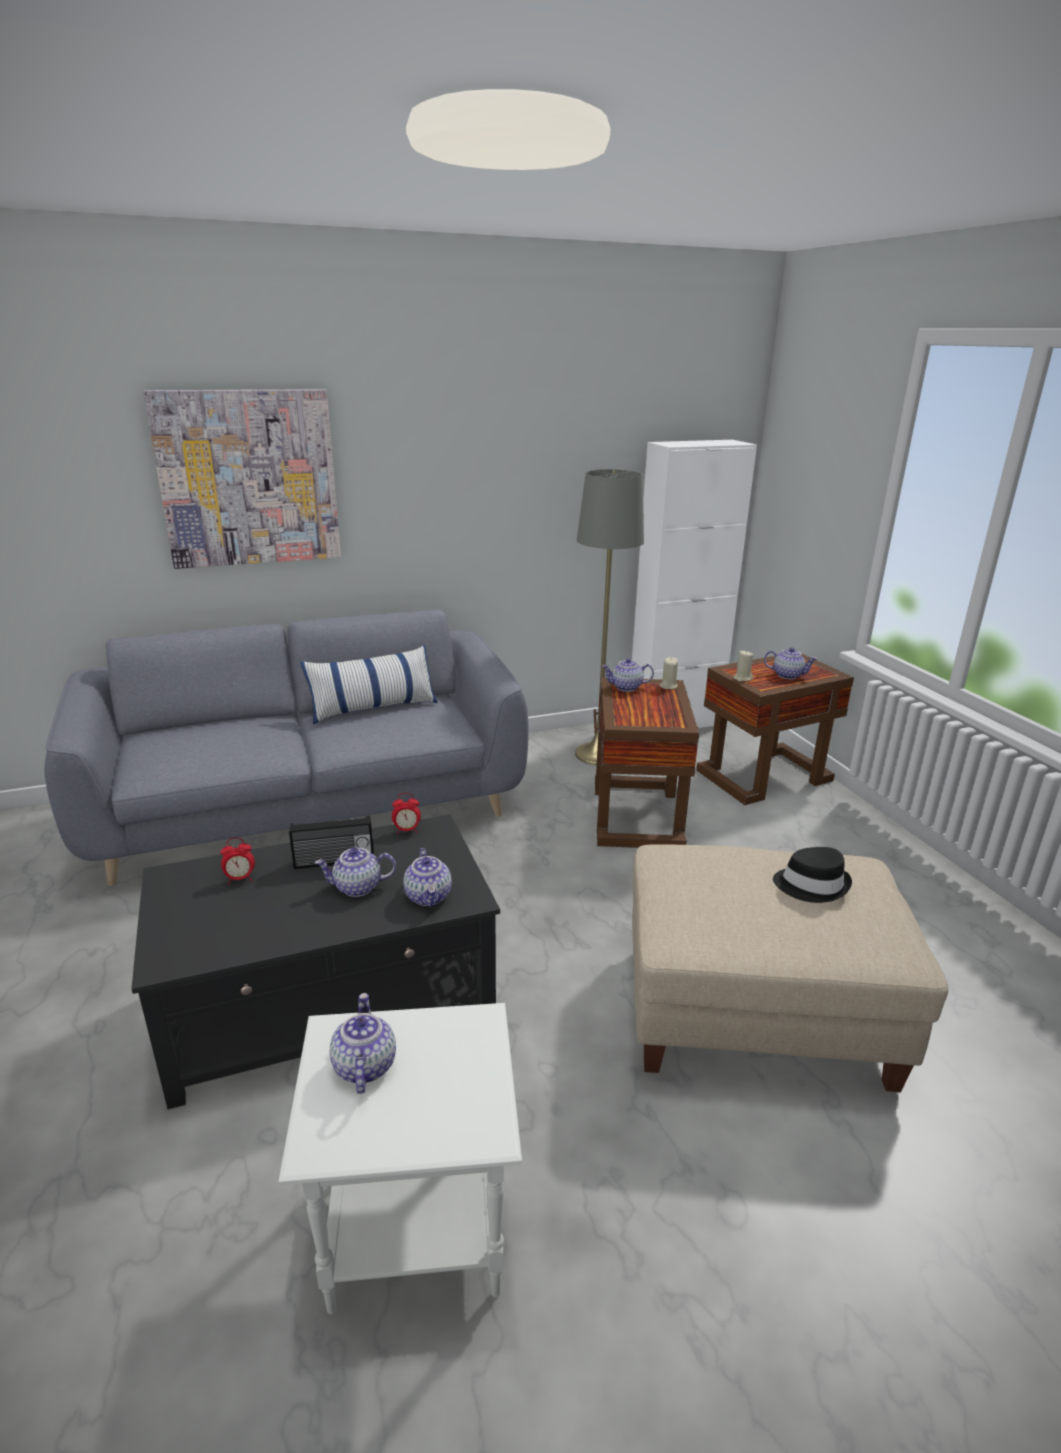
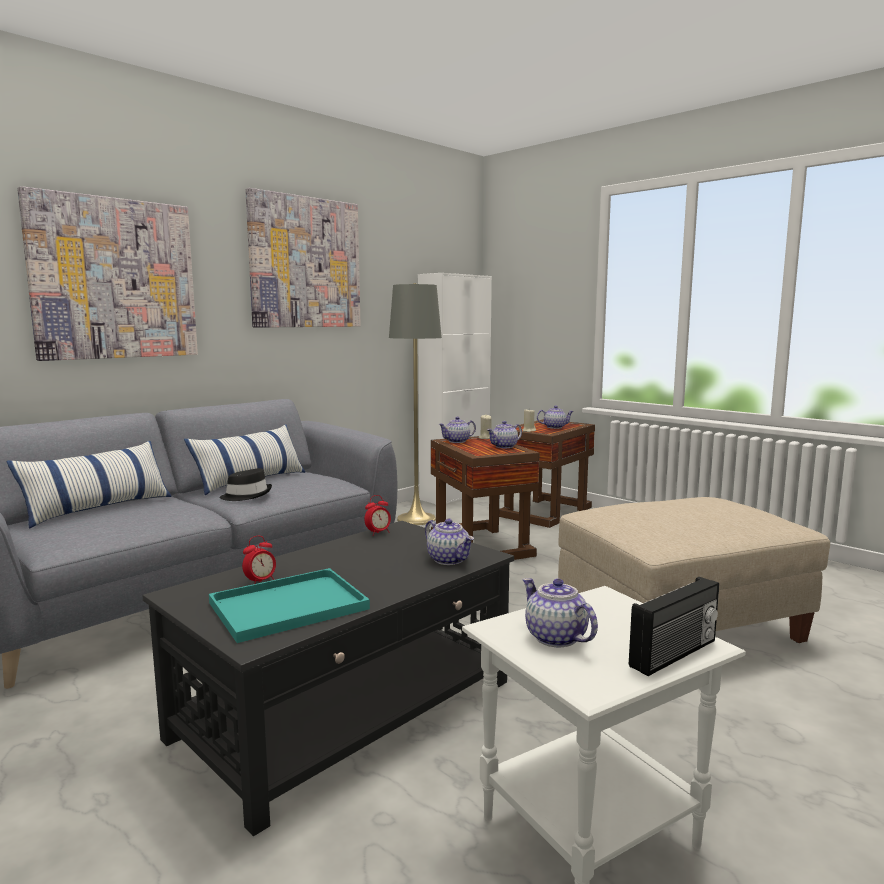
camera: 25 degrees left, 15 degrees down
radio [289,816,374,869] -> radio moved to [629,577,719,676]
teapot [315,848,396,897] -> teapot moved to [487,421,522,448]
black hat [773,847,852,903] -> black hat moved to [220,468,272,501]
none -> pillow [7,441,171,529]
none -> turquoise tray [209,568,370,643]
none -> picture [245,188,361,328]

